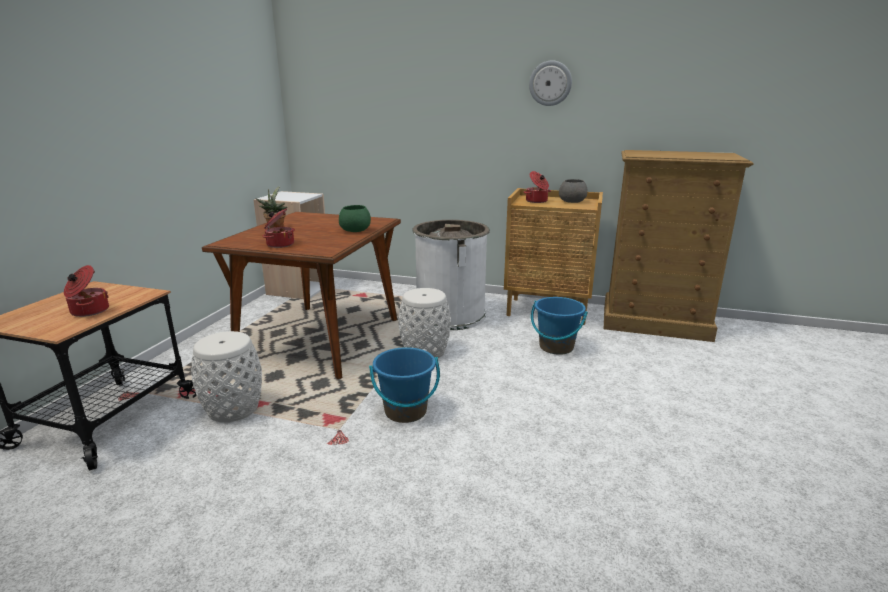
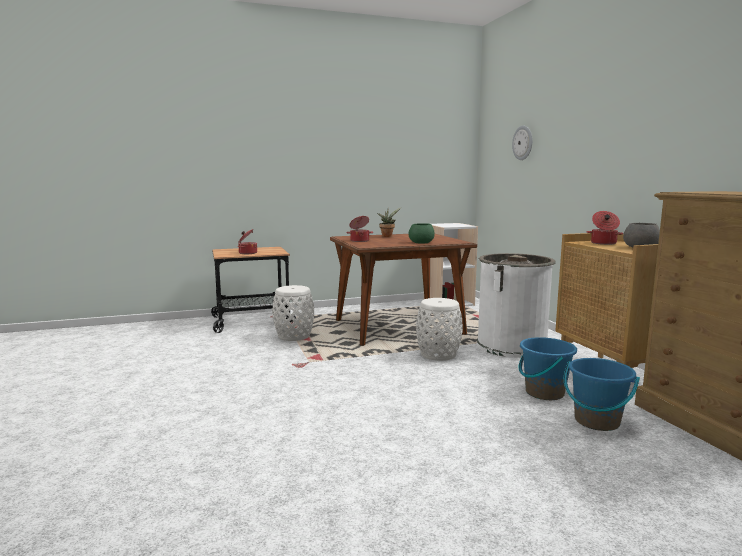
camera: 55 degrees right, 10 degrees down
blue bucket [369,347,440,423] -> blue bucket moved to [564,358,640,431]
wall clock [529,60,572,106] -> wall clock moved to [512,126,532,160]

